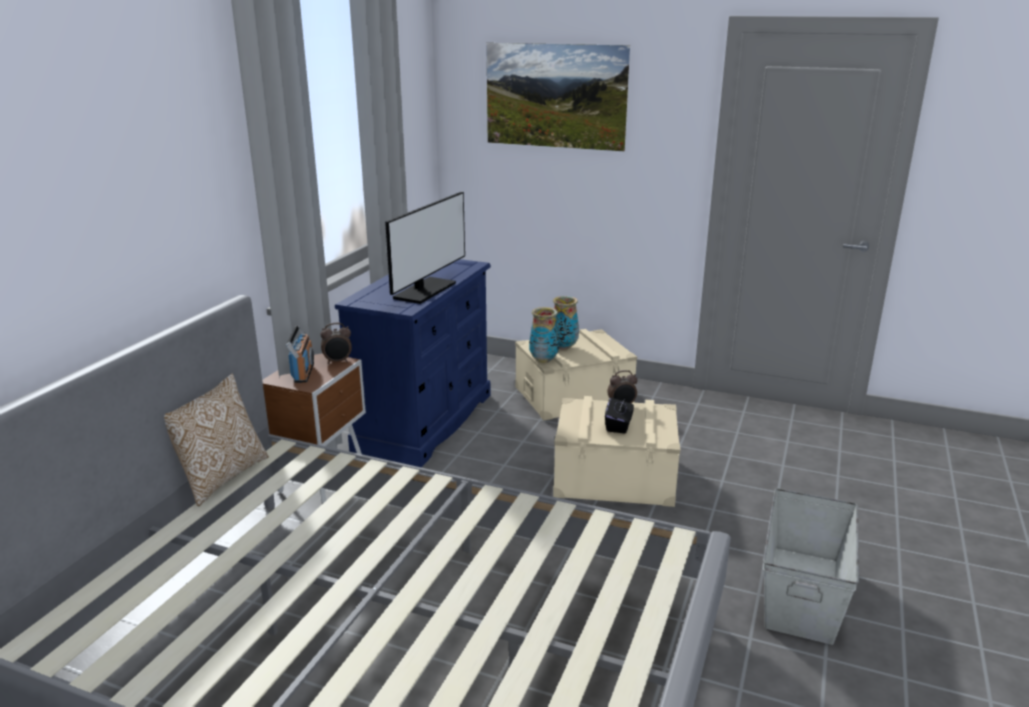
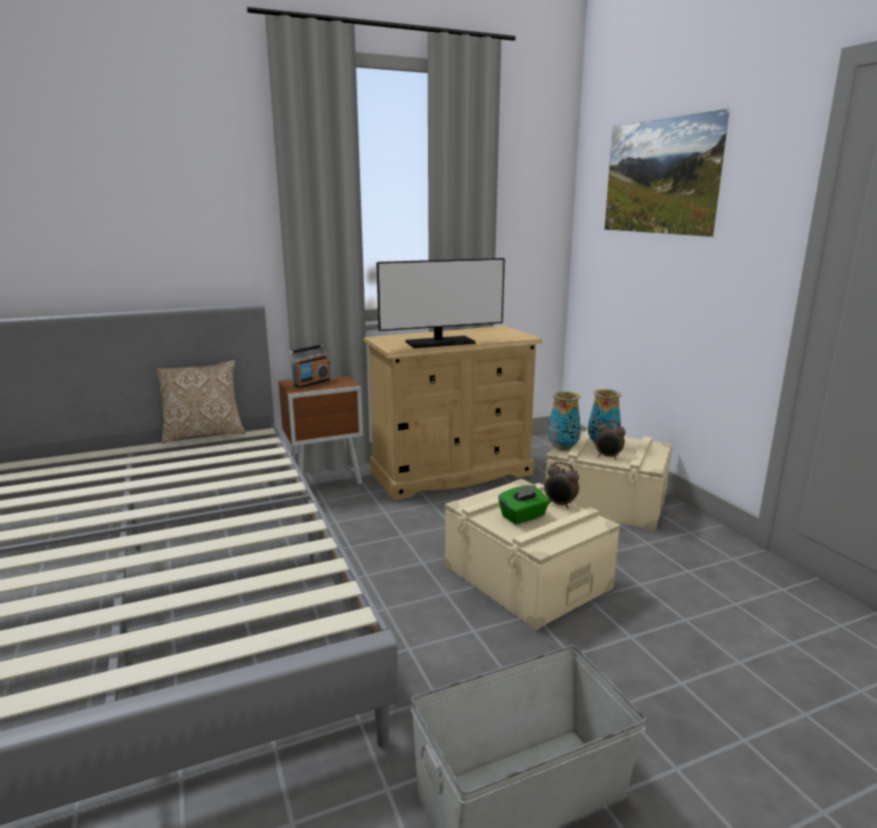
camera: 45 degrees right, 5 degrees down
alarm clock [321,323,352,364] -> alarm clock moved to [595,420,626,459]
blue dresser [335,259,491,467] -> beige dresser [364,326,542,501]
black tissue box [605,396,634,434] -> green tissue box [498,485,550,525]

